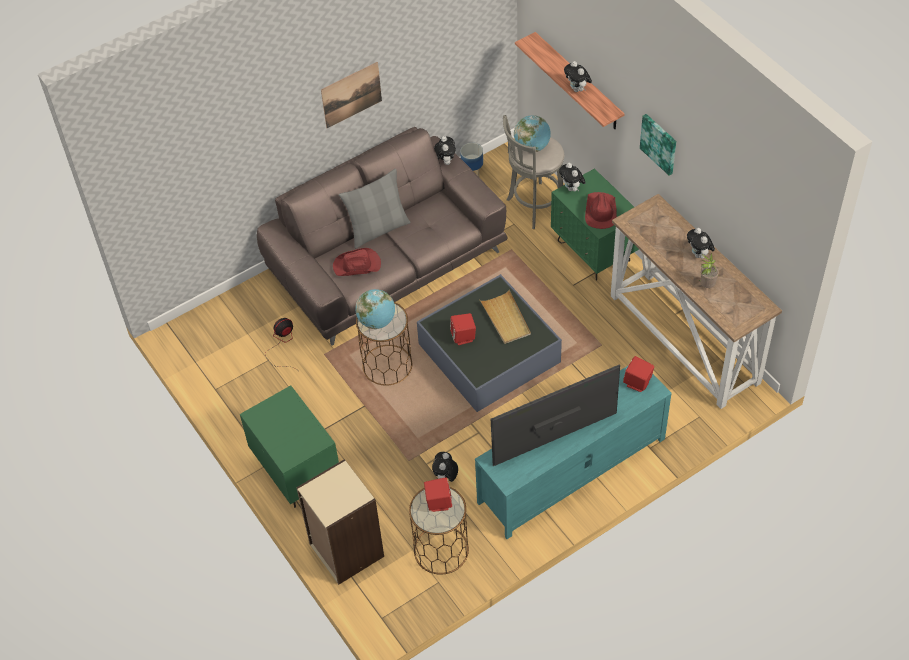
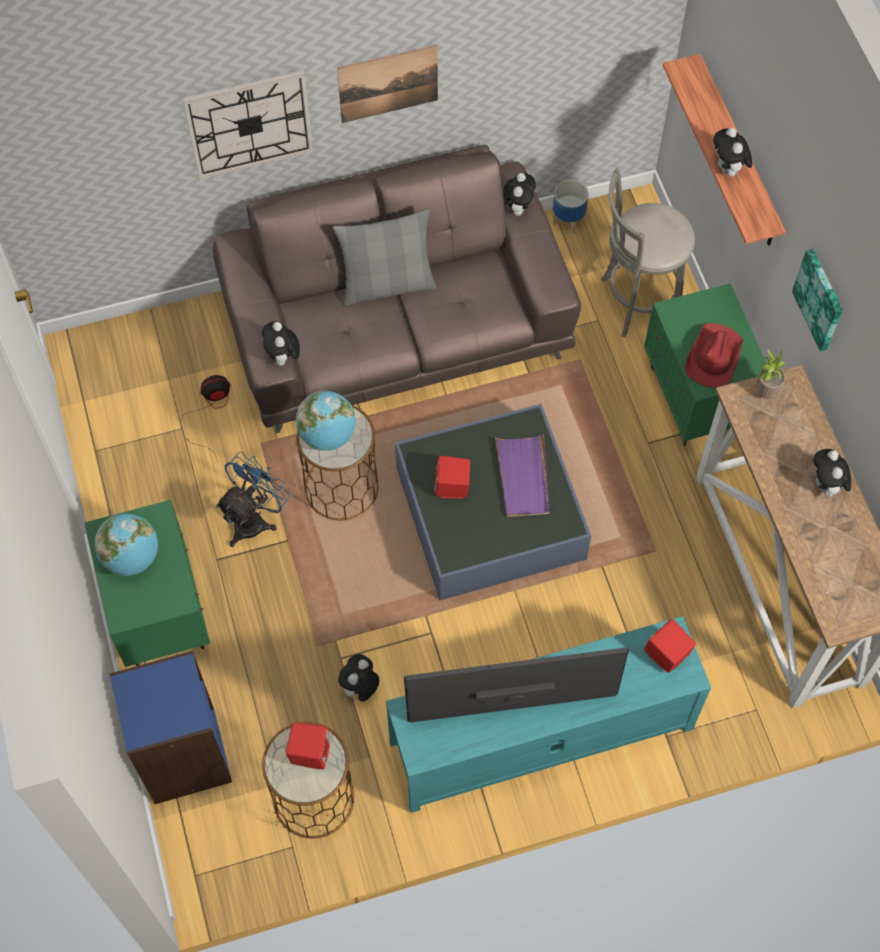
camera: 15 degrees right, 10 degrees up
beige bookcase [296,459,384,585] -> blue bookcase [109,651,232,804]
red hat [333,248,381,276] -> none
beige tray [480,290,531,344] -> purple tray [495,433,550,517]
globe [514,115,551,152] -> globe moved to [95,514,158,576]
plush toy [559,163,586,192] -> plush toy moved to [262,321,300,366]
potted plant [699,253,719,288] -> potted plant moved to [756,348,786,399]
none -> wall clock [182,70,313,179]
none -> blue fan [216,452,291,547]

